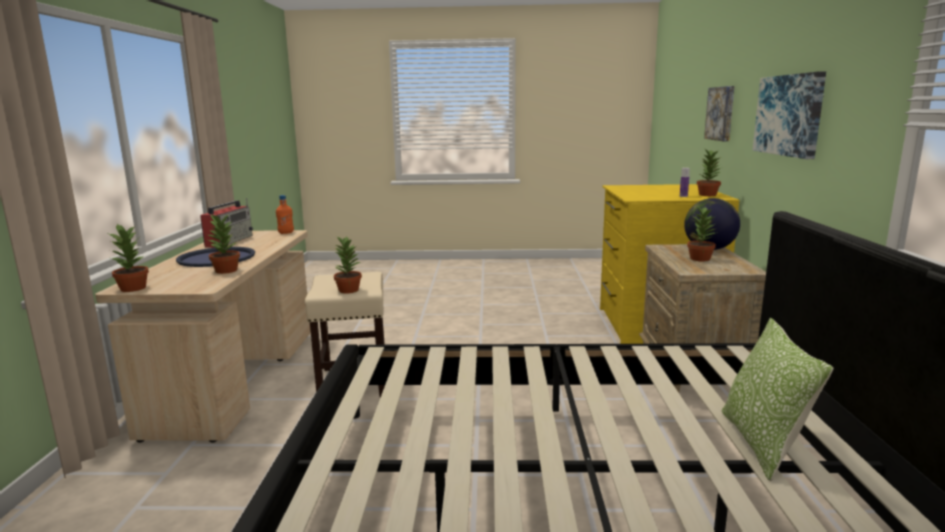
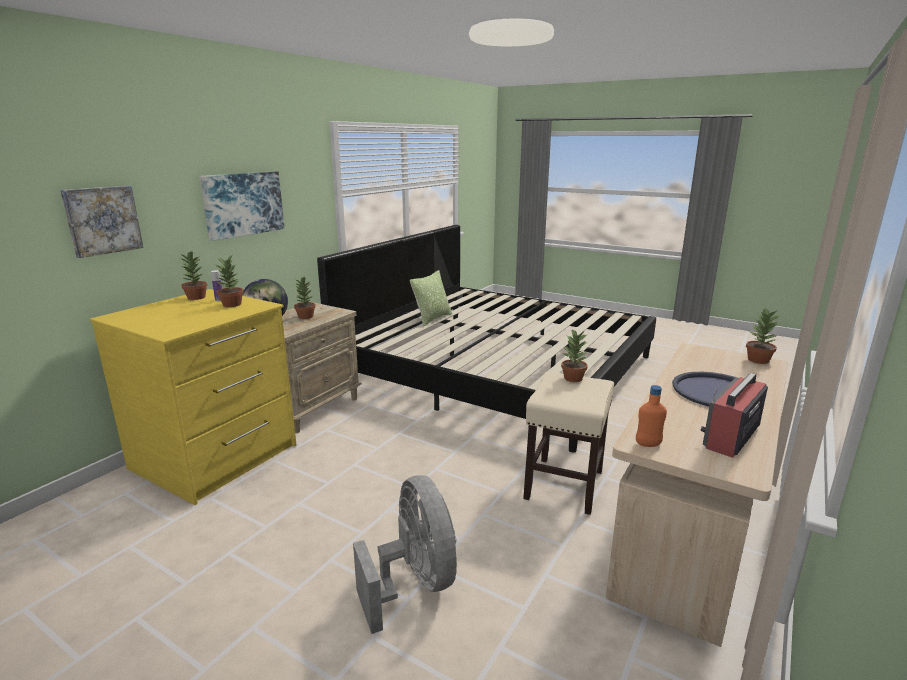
camera: 150 degrees left, 5 degrees up
potted plant [206,214,240,274] -> potted plant moved to [215,255,244,307]
none -> grey fan [353,475,457,634]

